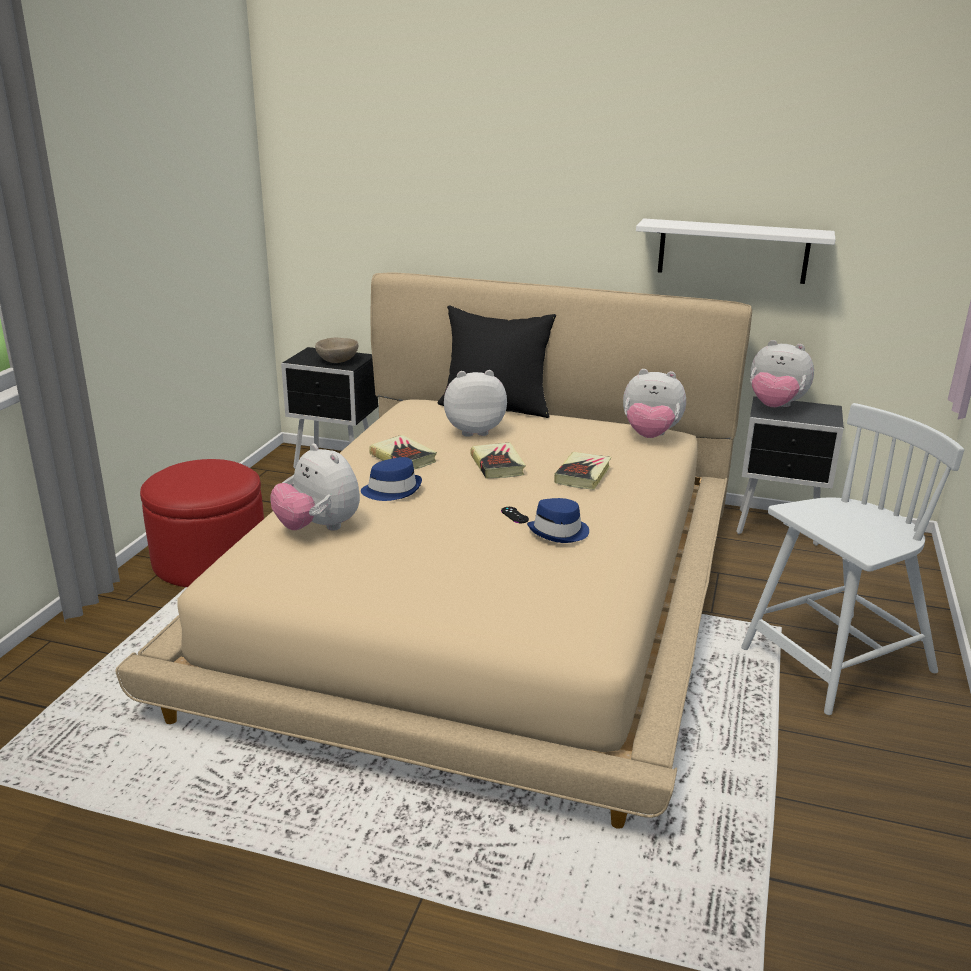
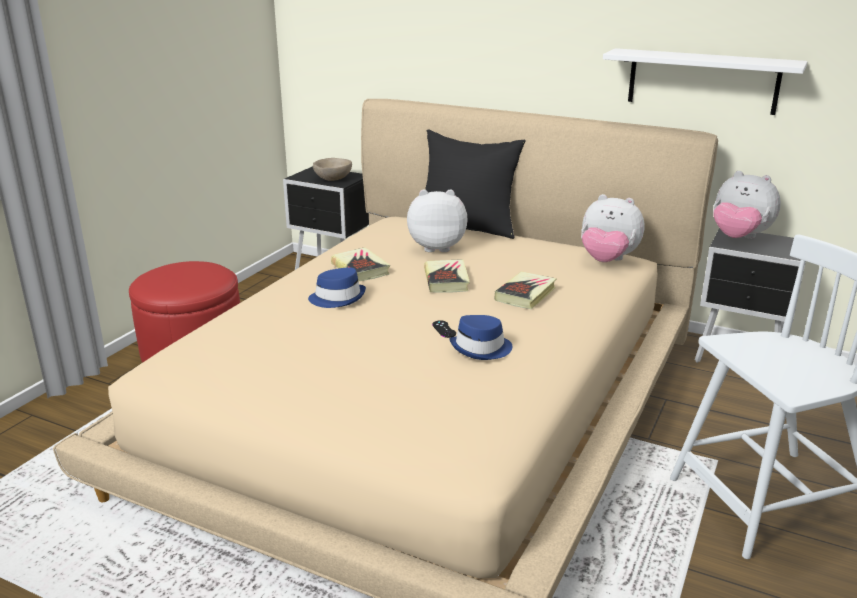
camera: 10 degrees right, 0 degrees up
plush toy [270,444,360,531] -> none

